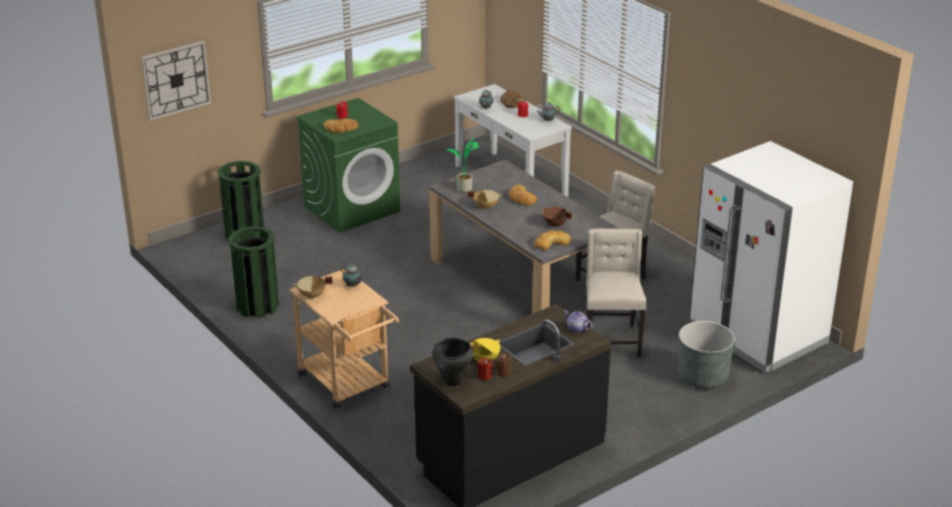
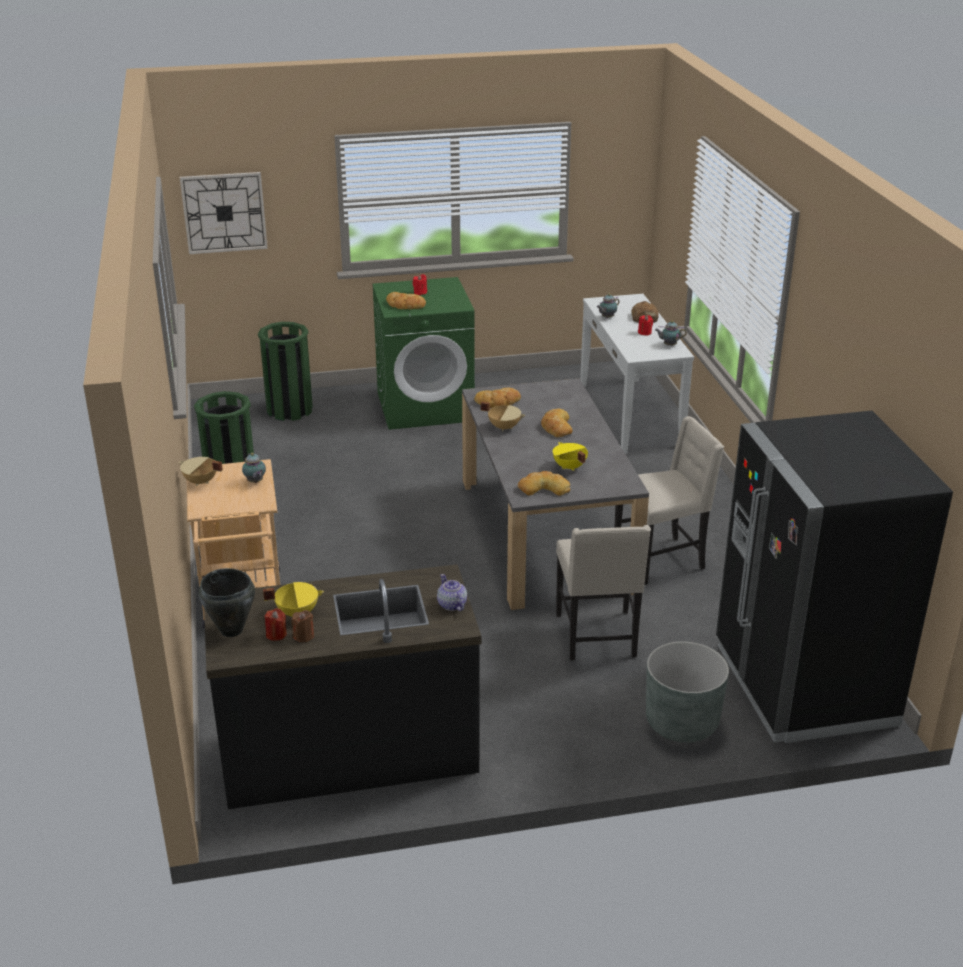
camera: 25 degrees right, 0 degrees up
potted plant [447,137,479,192] -> bread [474,388,521,408]
brown cooking pot [542,207,572,227] -> yellow cooking pot [553,442,588,471]
beige chair [586,229,646,357] -> beige chair turned 150 degrees clockwise [556,525,651,661]
white fridge [689,141,853,373] -> black fridge [716,411,953,743]

